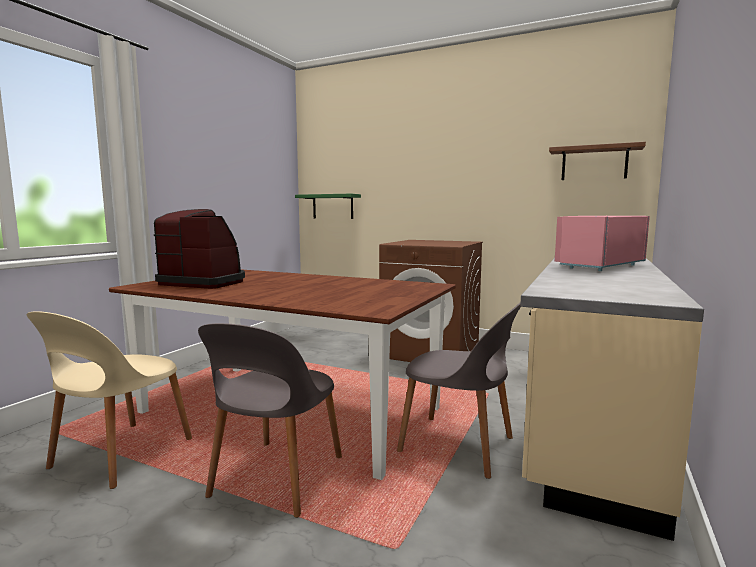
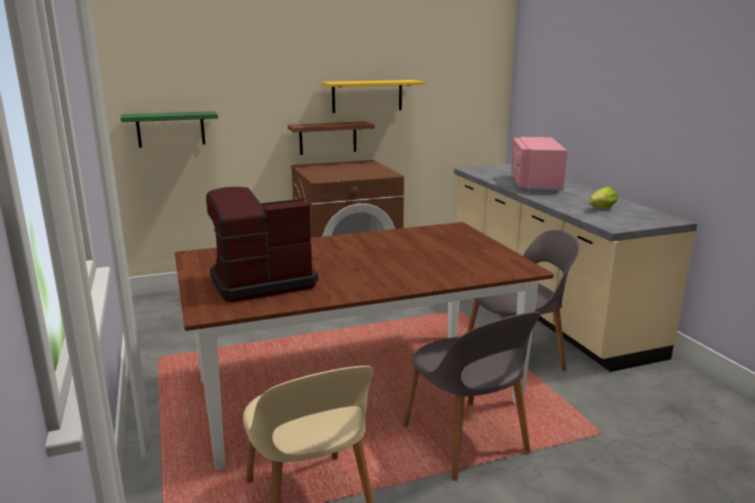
camera: 45 degrees left, 10 degrees up
brown shelf [549,142,646,180] -> brown shelf moved to [288,121,375,155]
none -> yellow shelf [321,80,425,113]
none -> lettuce [589,187,618,208]

